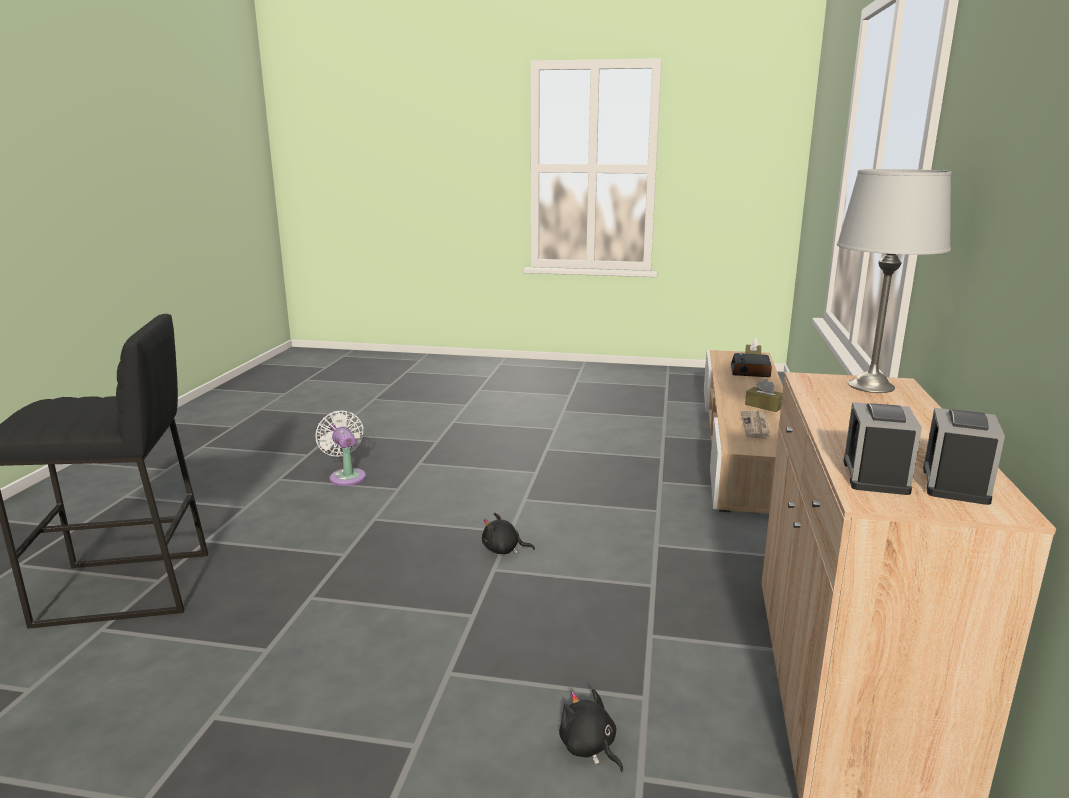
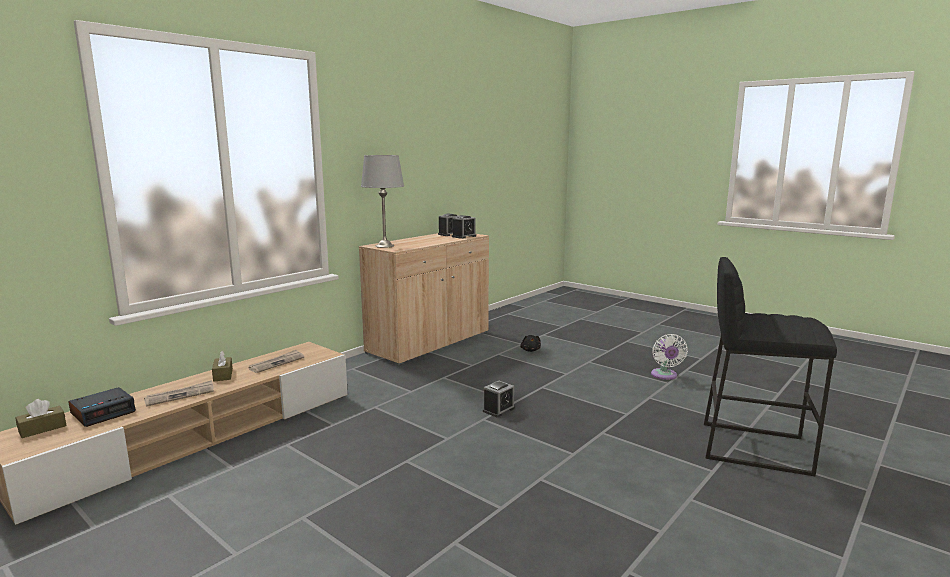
camera: 150 degrees left, 5 degrees down
white fan [316,411,366,486] -> white fan moved to [651,334,688,380]
black plush toy [482,513,535,554] -> alarm clock [483,381,515,417]
none -> newspaper [144,380,214,406]

